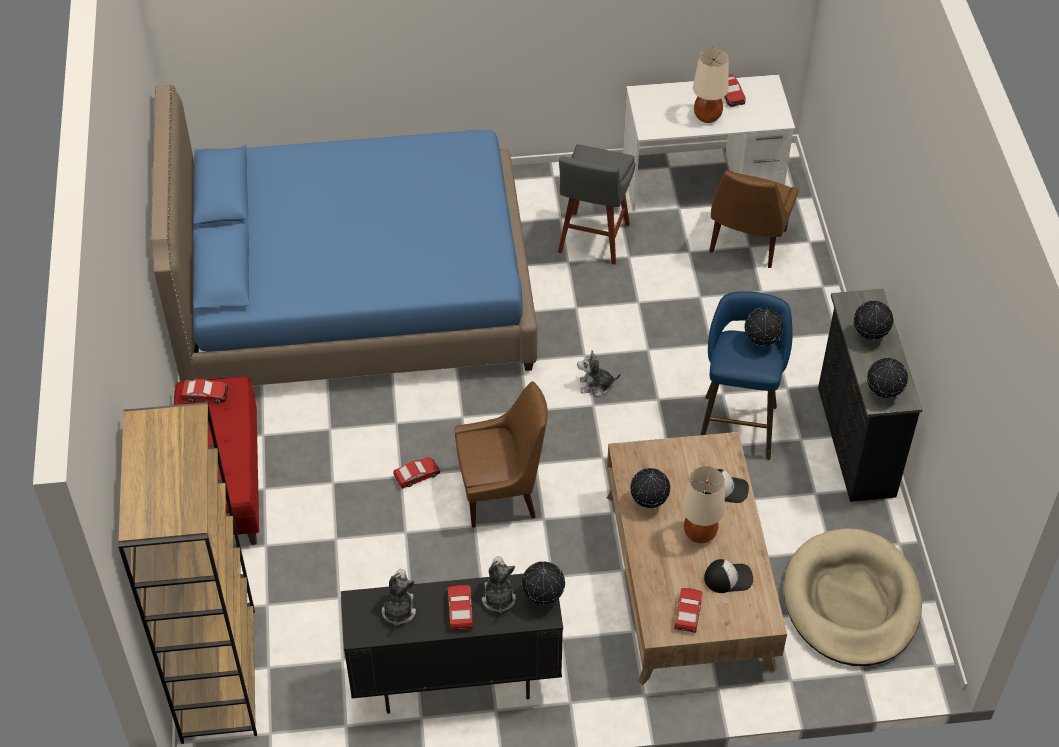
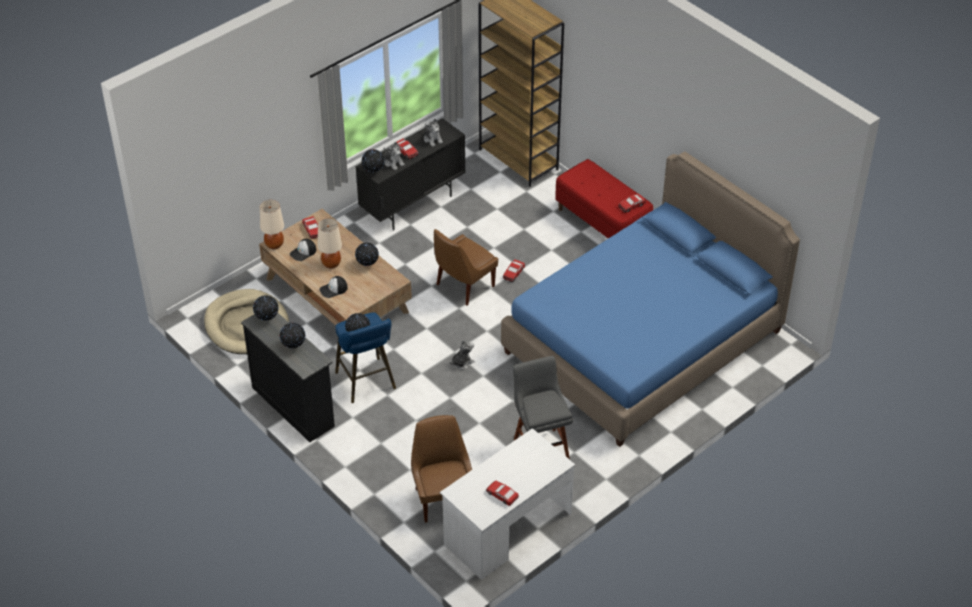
camera: 145 degrees right, 5 degrees down
beige table lamp [693,48,729,123] -> beige table lamp moved to [260,200,284,249]

